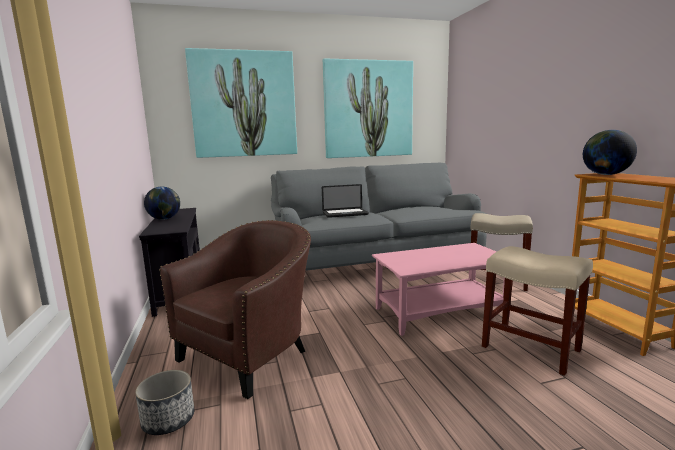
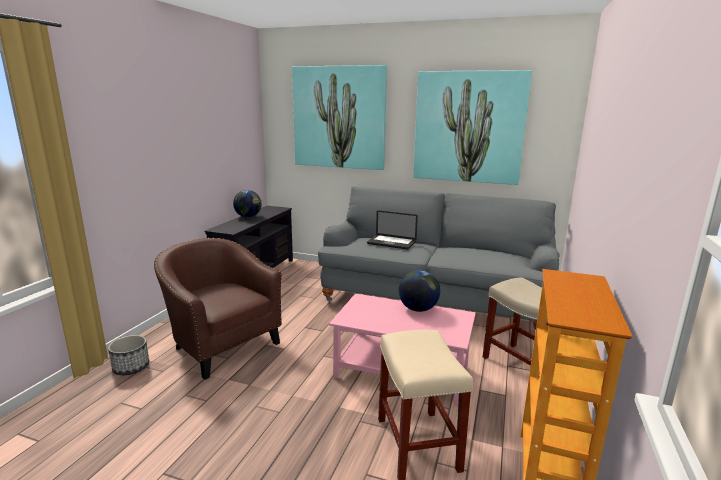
camera: 35 degrees right, 5 degrees up
brown armchair [159,220,311,399] -> brown armchair turned 120 degrees counterclockwise [154,238,282,380]
globe [583,130,637,175] -> globe moved to [399,270,440,312]

